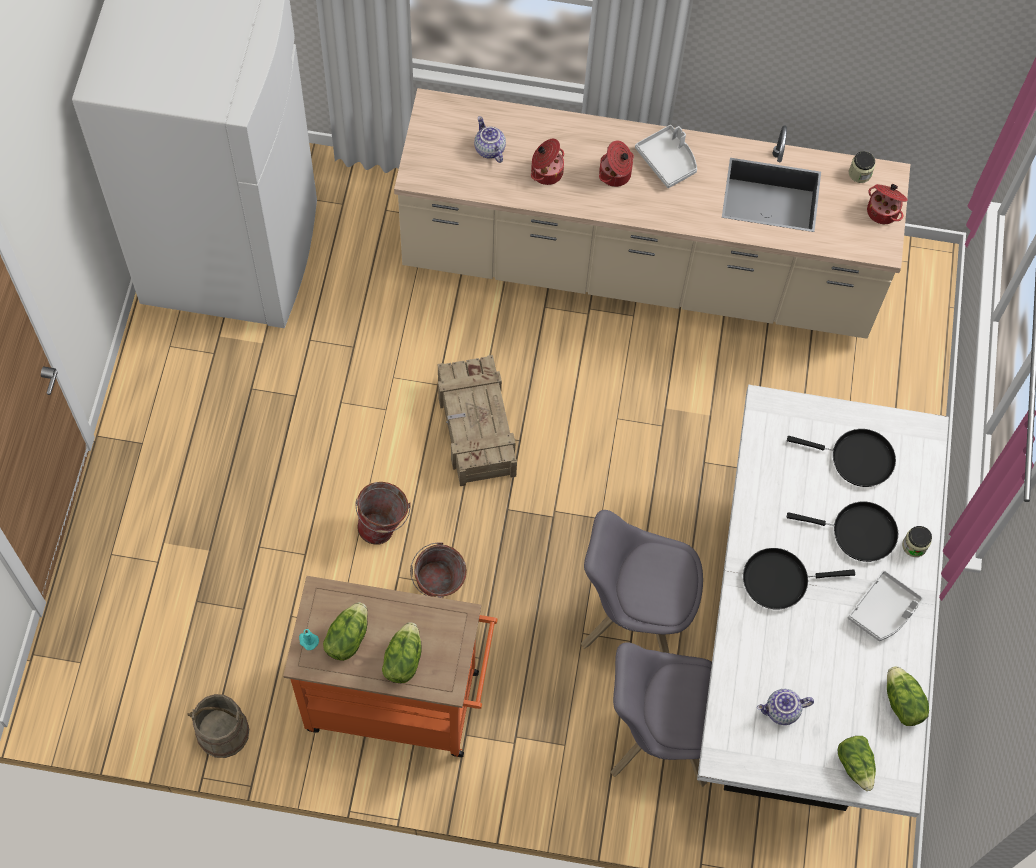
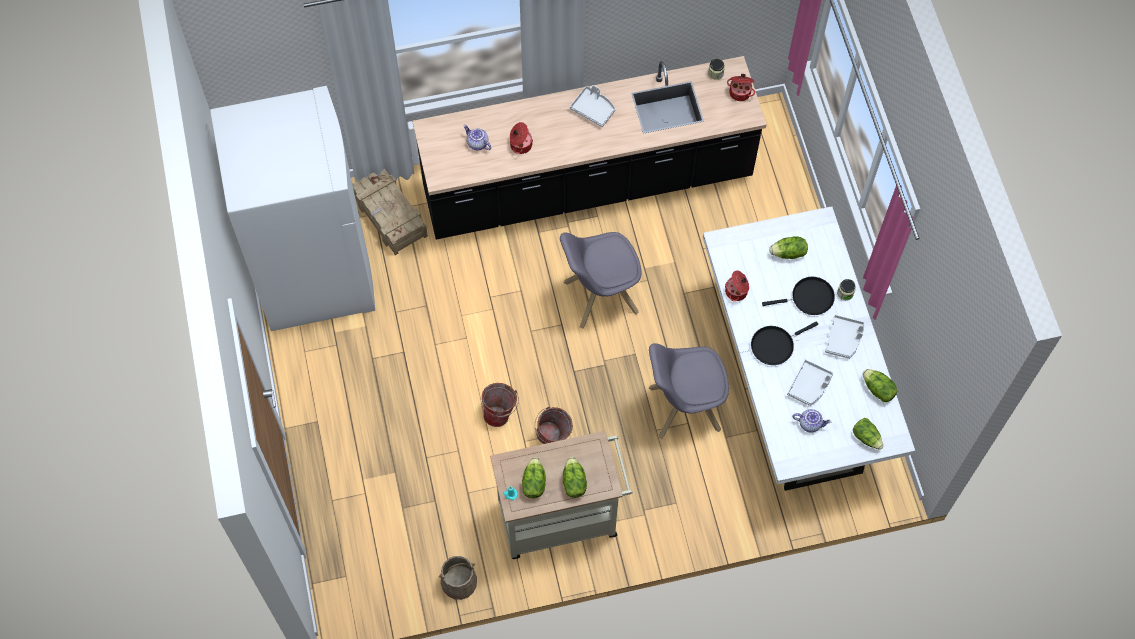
camera: 20 degrees left, 0 degrees up
orange cart [283,576,498,757] -> beige cart [490,431,633,559]
beige counter [394,88,910,339] -> black counter [413,56,766,240]
crate [438,355,517,486] -> crate moved to [352,169,428,255]
cooking pot [599,141,634,187] -> cooking pot moved to [725,270,749,301]
grey chair [610,642,712,787] -> grey chair moved to [560,232,641,329]
teapot [757,689,814,725] -> teapot turned 135 degrees counterclockwise [792,409,831,433]
black frying pan [787,429,896,487] -> lettuce [769,236,808,259]
none -> grey tray [787,360,834,406]

